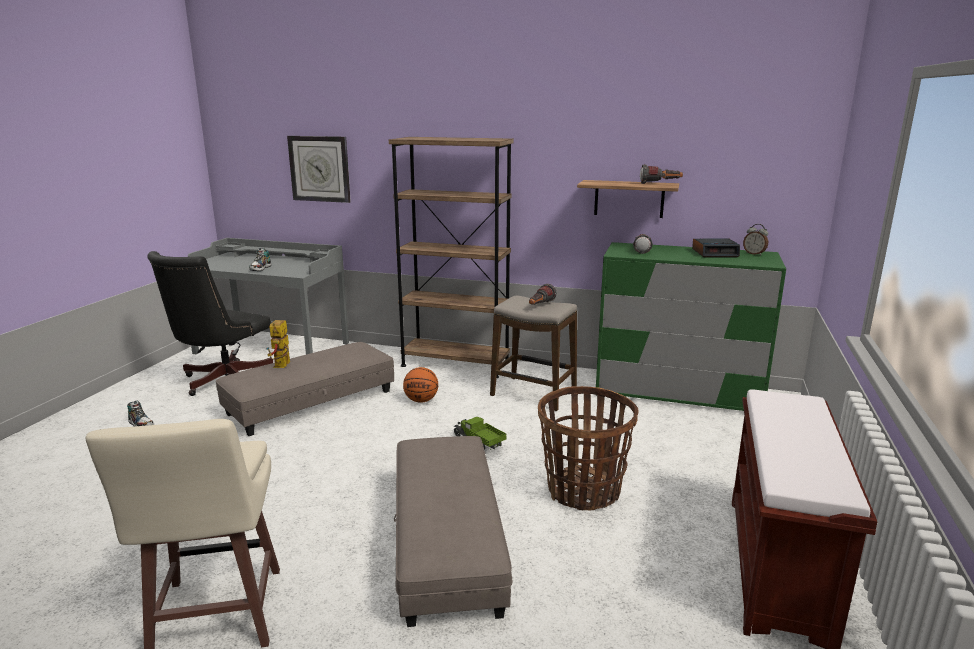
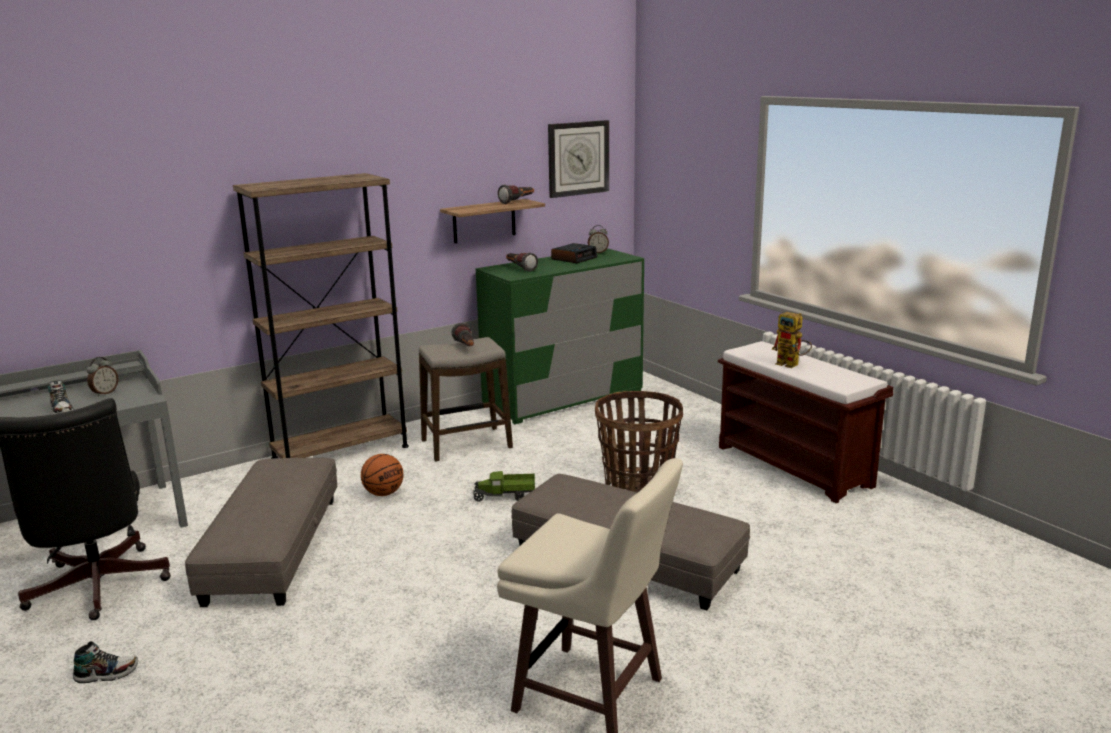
camera: 50 degrees left, 0 degrees up
toy robot [266,320,290,368] -> toy robot moved to [772,312,812,368]
wall clock [287,136,351,203] -> wall clock moved to [548,120,609,198]
none -> alarm clock [87,357,118,396]

